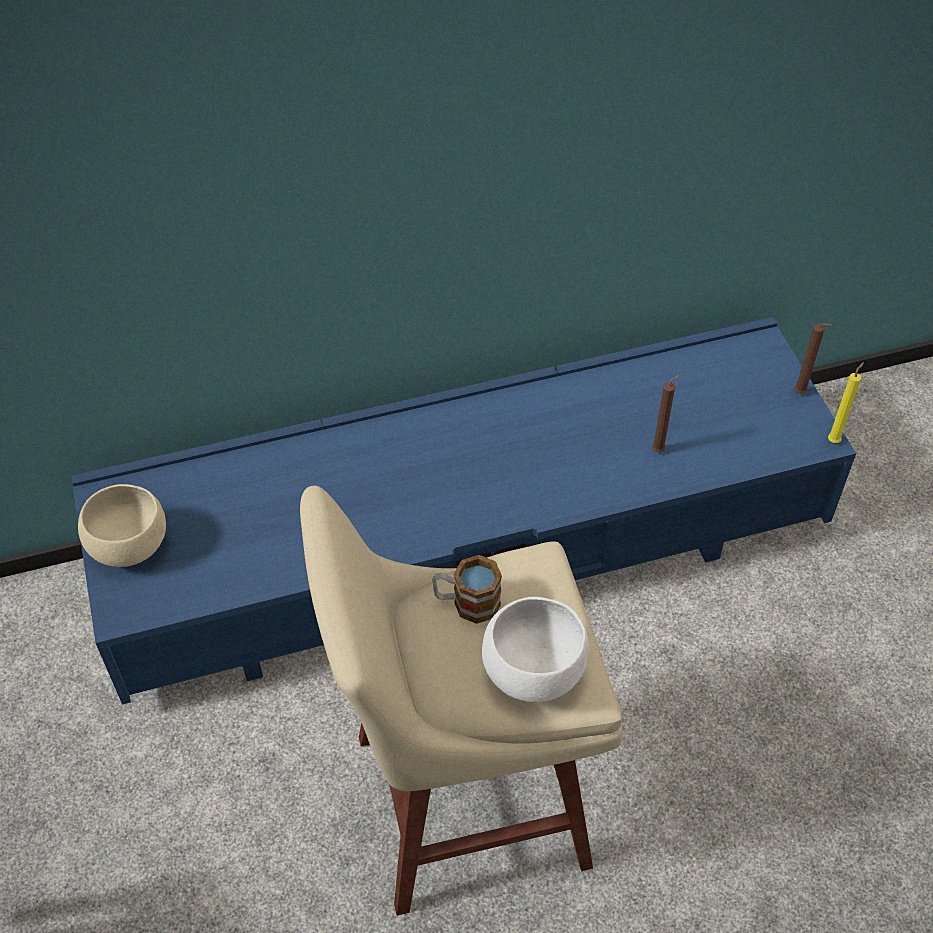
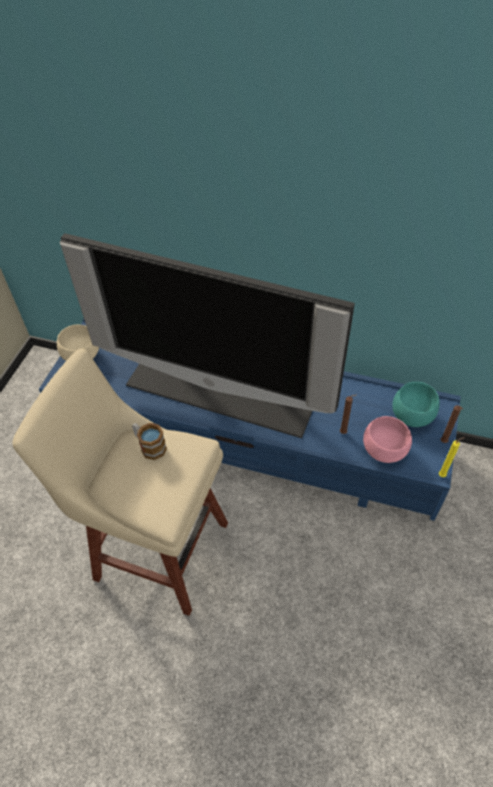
camera: 35 degrees right, 0 degrees up
white bowl [482,597,589,702] -> none
none -> television [60,233,355,438]
none -> pink bowl [363,416,412,463]
none -> turquoise bowl [392,382,440,427]

